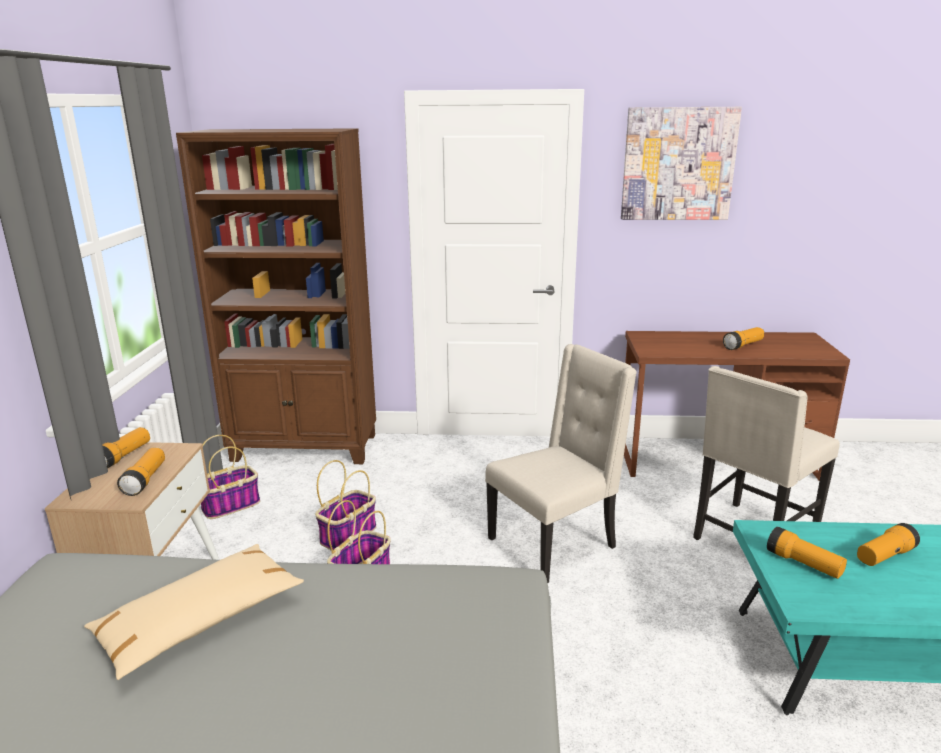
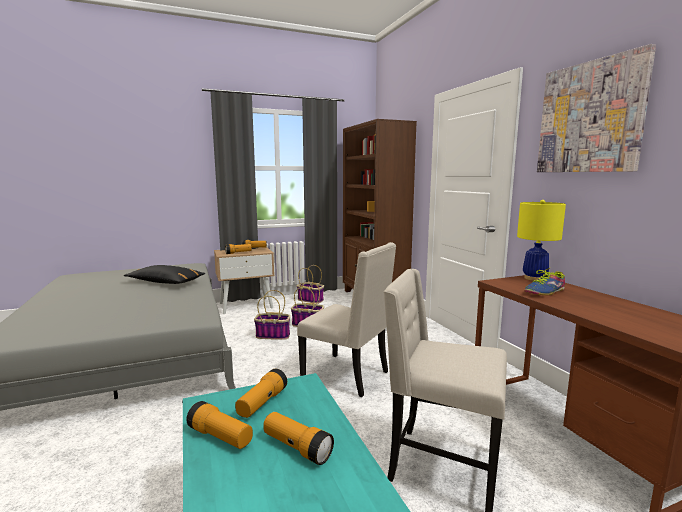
camera: 65 degrees right, 10 degrees down
beige pillow [84,544,304,680] -> black pillow [124,265,206,284]
flashlight [723,327,764,350] -> flashlight moved to [186,401,253,449]
none -> yellow table lamp [517,200,566,281]
none -> shoe [524,268,565,295]

